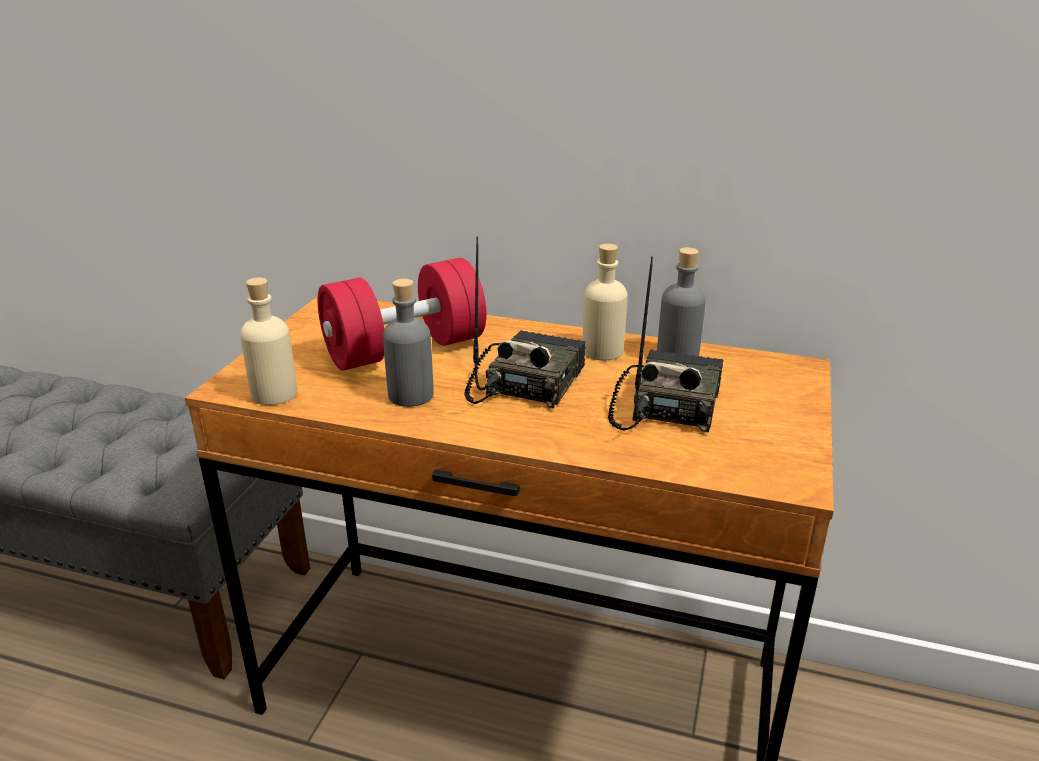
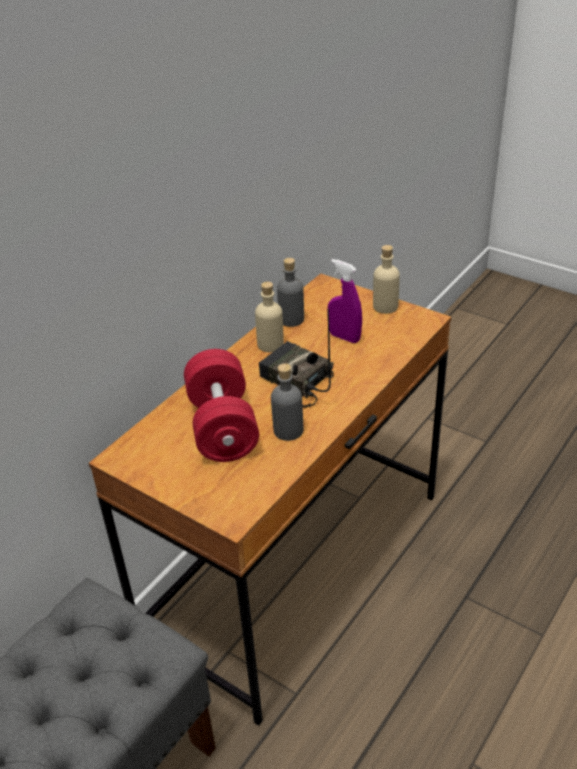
camera: 70 degrees left, 10 degrees up
beige bottle [240,277,297,405] -> beige bottle moved to [373,245,400,314]
radio [608,257,723,433] -> purple spray bottle [328,259,362,343]

